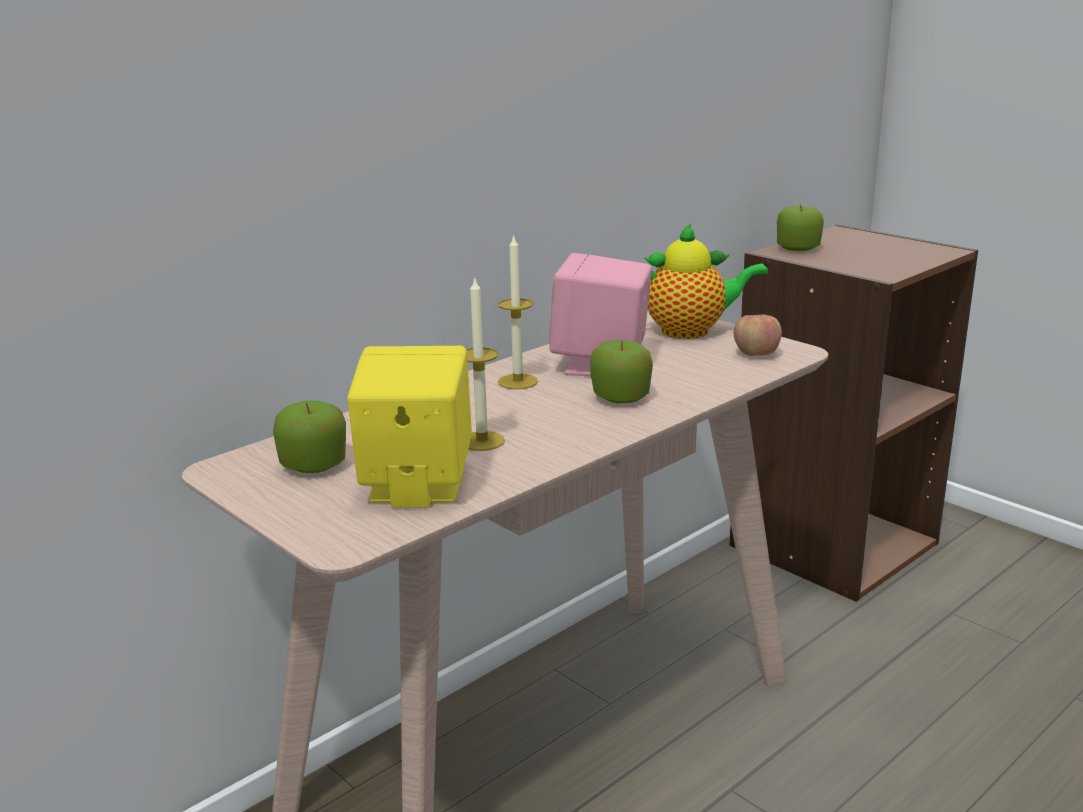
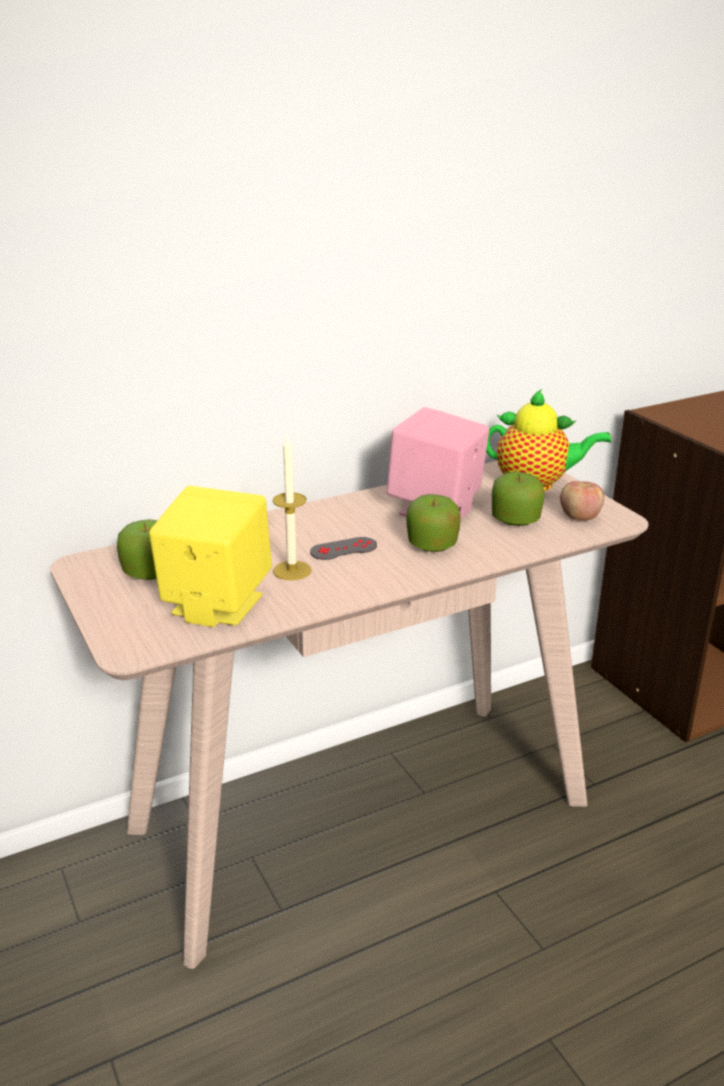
camera: 15 degrees right, 5 degrees up
candle [498,234,538,389] -> none
apple [777,205,824,251] -> apple moved to [492,472,545,526]
none -> grey game controller [310,537,377,560]

